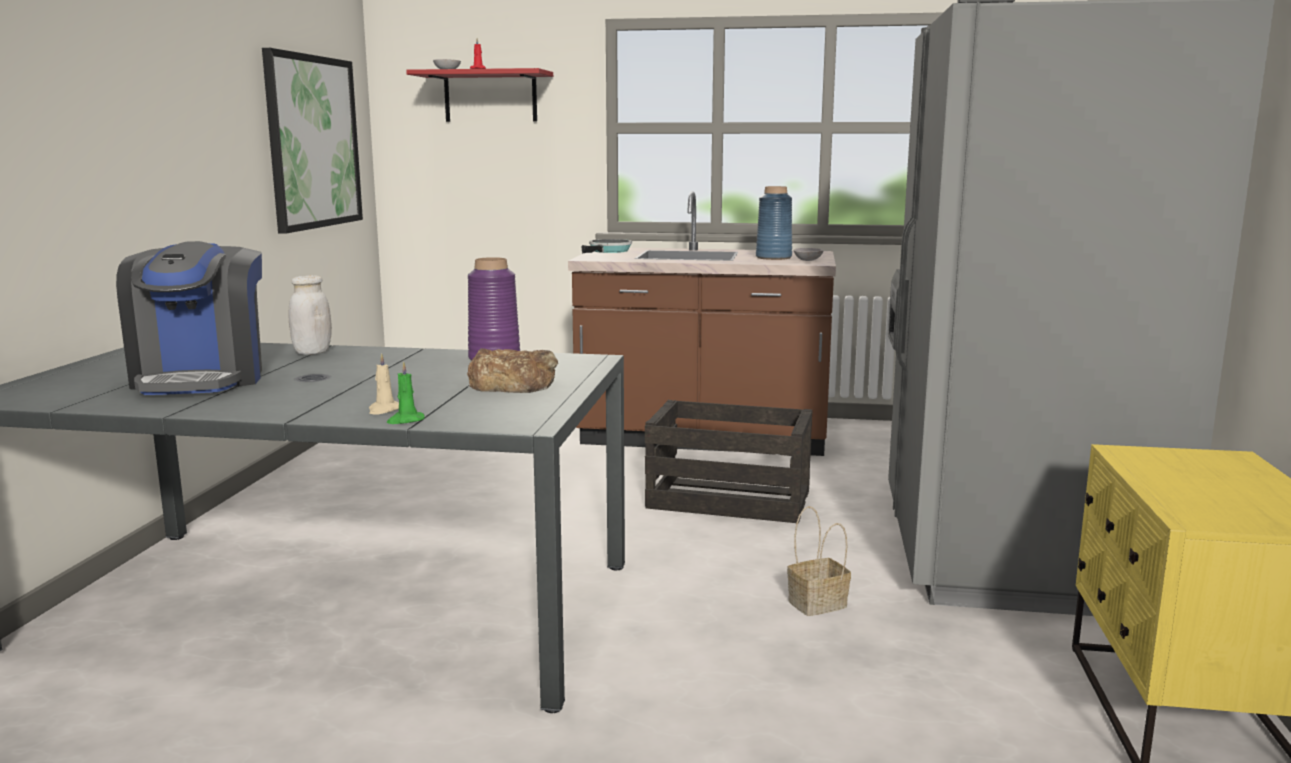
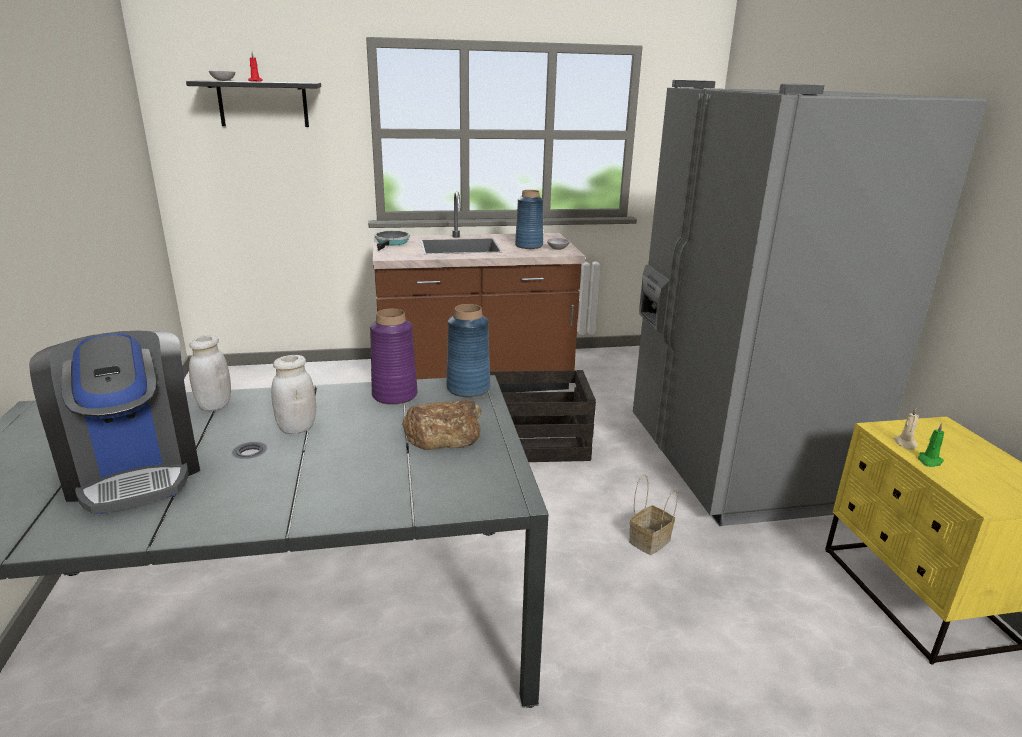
camera: 20 degrees left, 10 degrees up
picture [262,48,363,234] -> none
beige candle [369,353,399,415] -> beige candle moved to [893,407,919,450]
green candle [387,361,425,424] -> green candle moved to [918,423,944,467]
red shelf [406,68,553,122] -> black shelf [186,80,321,127]
none -> white jar [271,355,316,434]
none -> blue vase [446,304,490,397]

